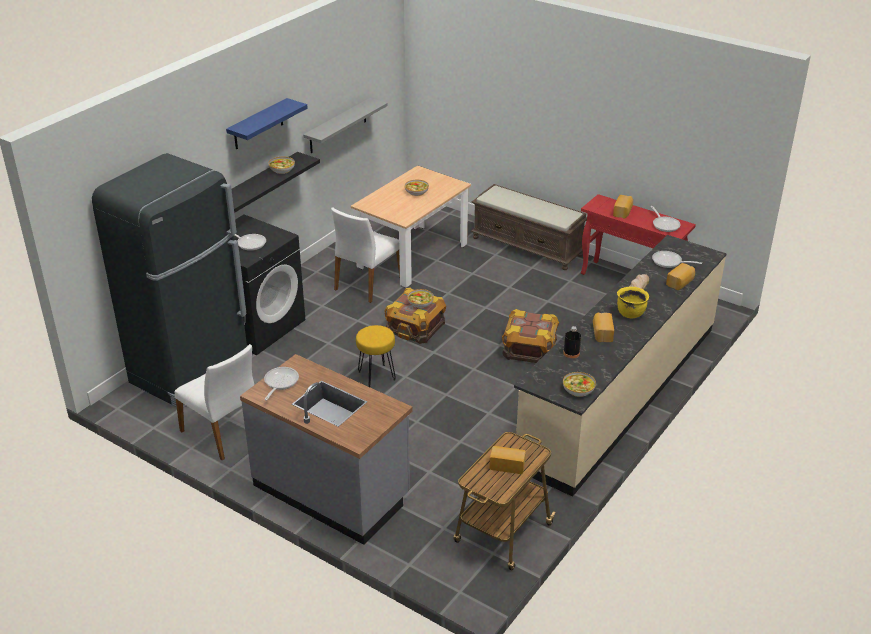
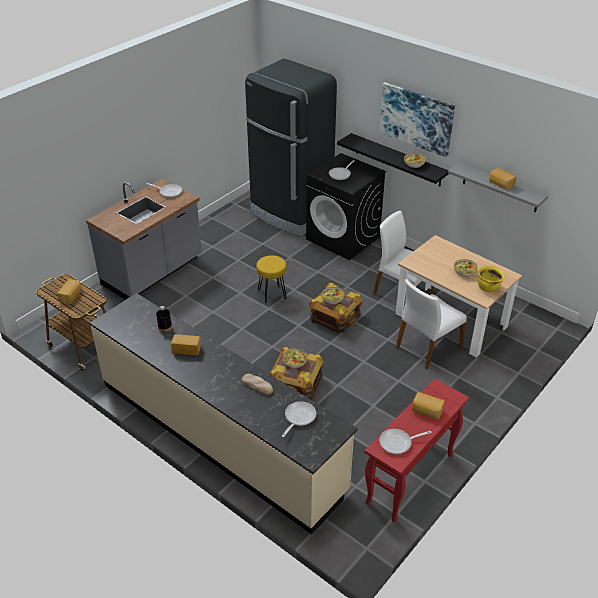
camera: 95 degrees right, 5 degrees up
white chair [174,344,254,460] -> white chair moved to [396,279,467,369]
blue shelf [226,98,308,150] -> picture [379,82,455,157]
brown bench [471,184,587,270] -> none
bowl [563,372,596,397] -> bowl moved to [282,348,307,368]
yellow cooking pot [617,287,649,318] -> yellow cooking pot moved to [478,266,504,292]
bread [666,263,695,290] -> bread moved to [489,168,517,190]

